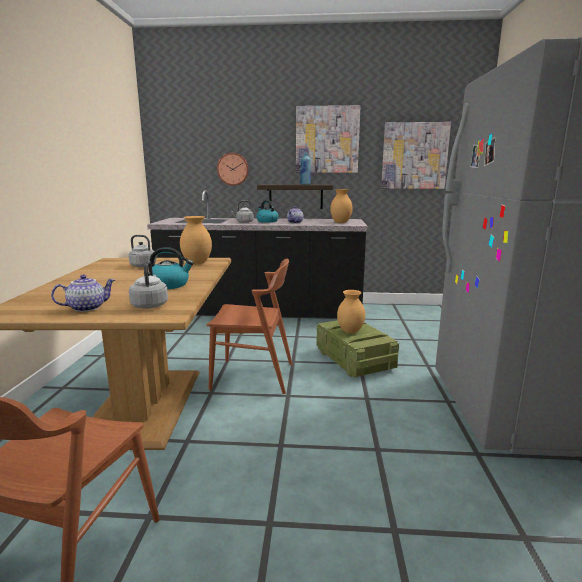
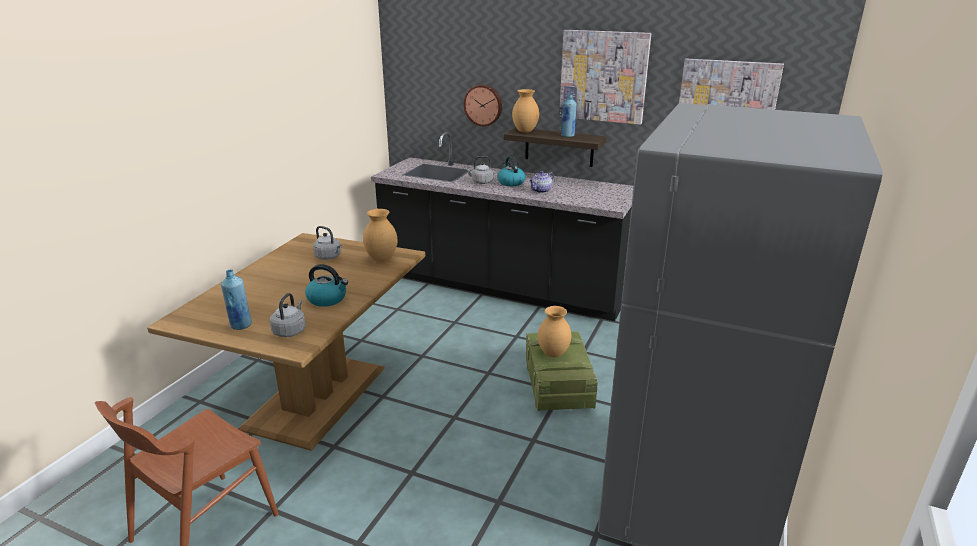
camera: 20 degrees right, 10 degrees up
teapot [51,275,115,312] -> blue bottle [221,270,252,330]
brown chair [207,258,292,394] -> none
brown vase [330,189,353,223] -> brown vase moved to [512,89,539,132]

